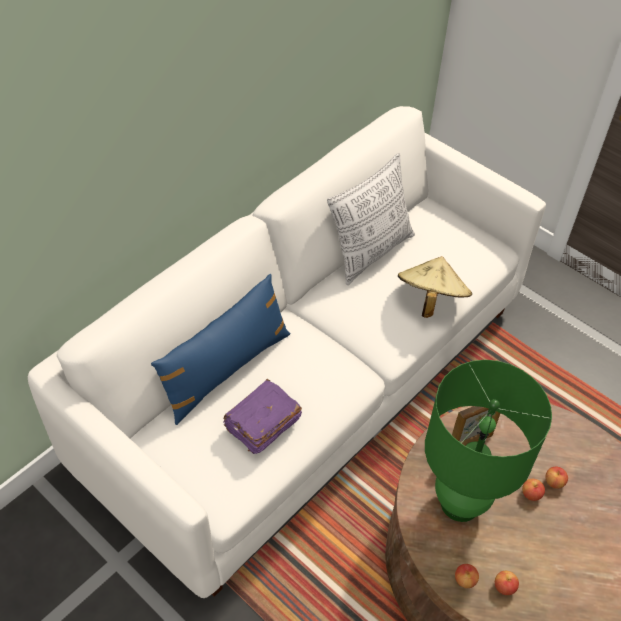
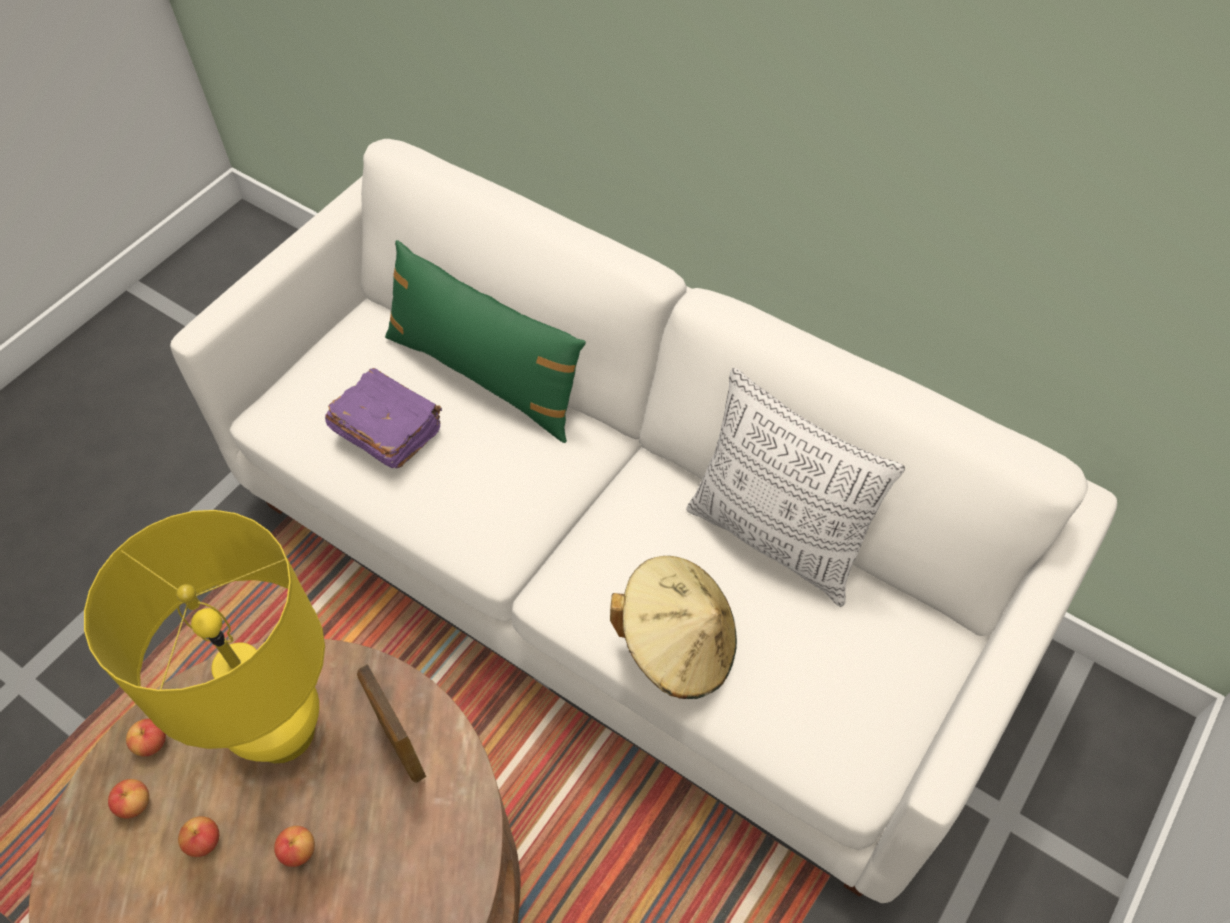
camera: 85 degrees right, 5 degrees up
blue pillow [151,274,291,425] -> green pillow [385,240,586,443]
green table lamp [425,360,552,522] -> yellow table lamp [84,510,325,763]
apple [545,467,568,489] -> apple moved to [178,816,219,857]

